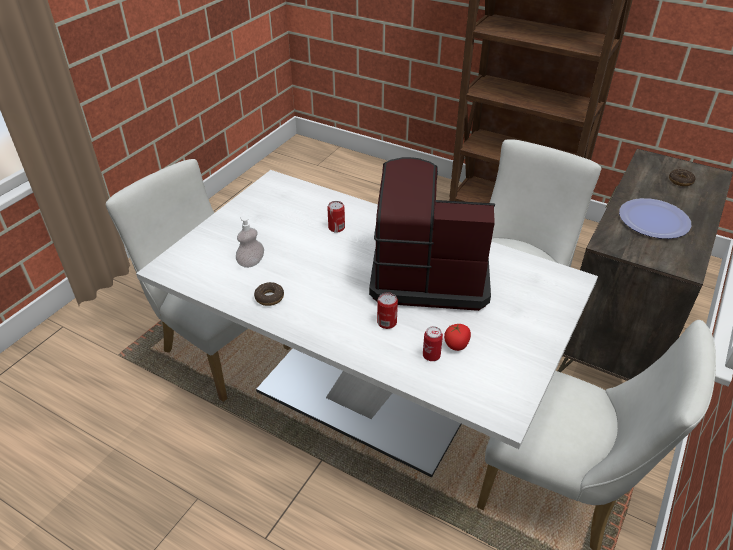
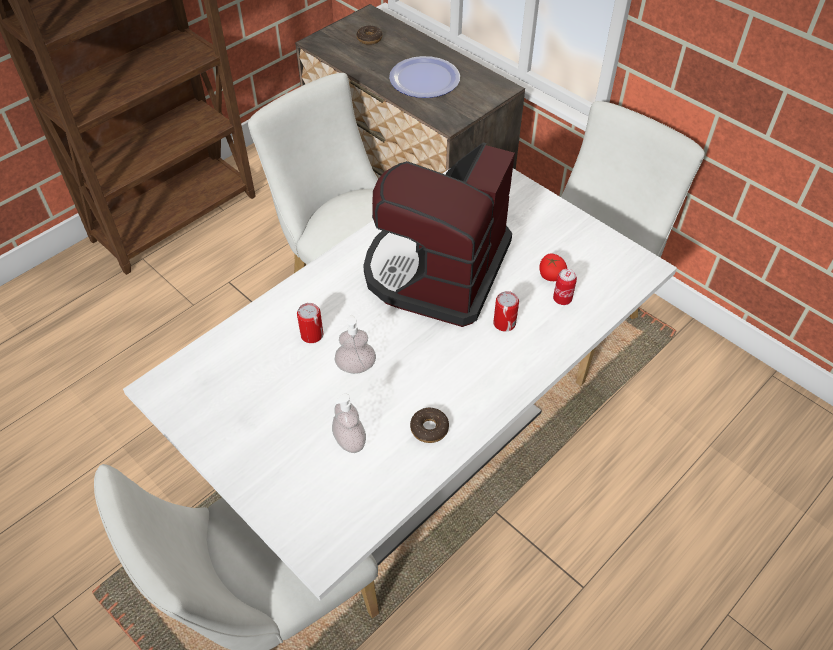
camera: 75 degrees left, 10 degrees up
none -> soap dispenser [334,315,376,374]

